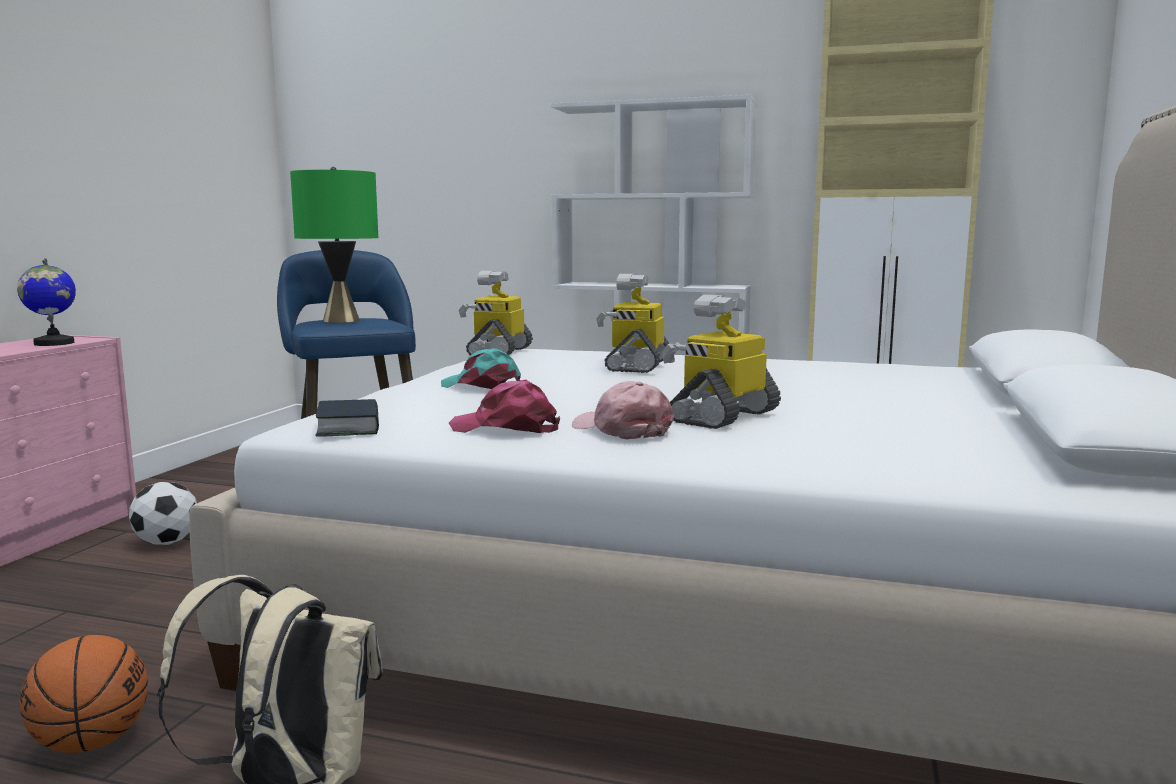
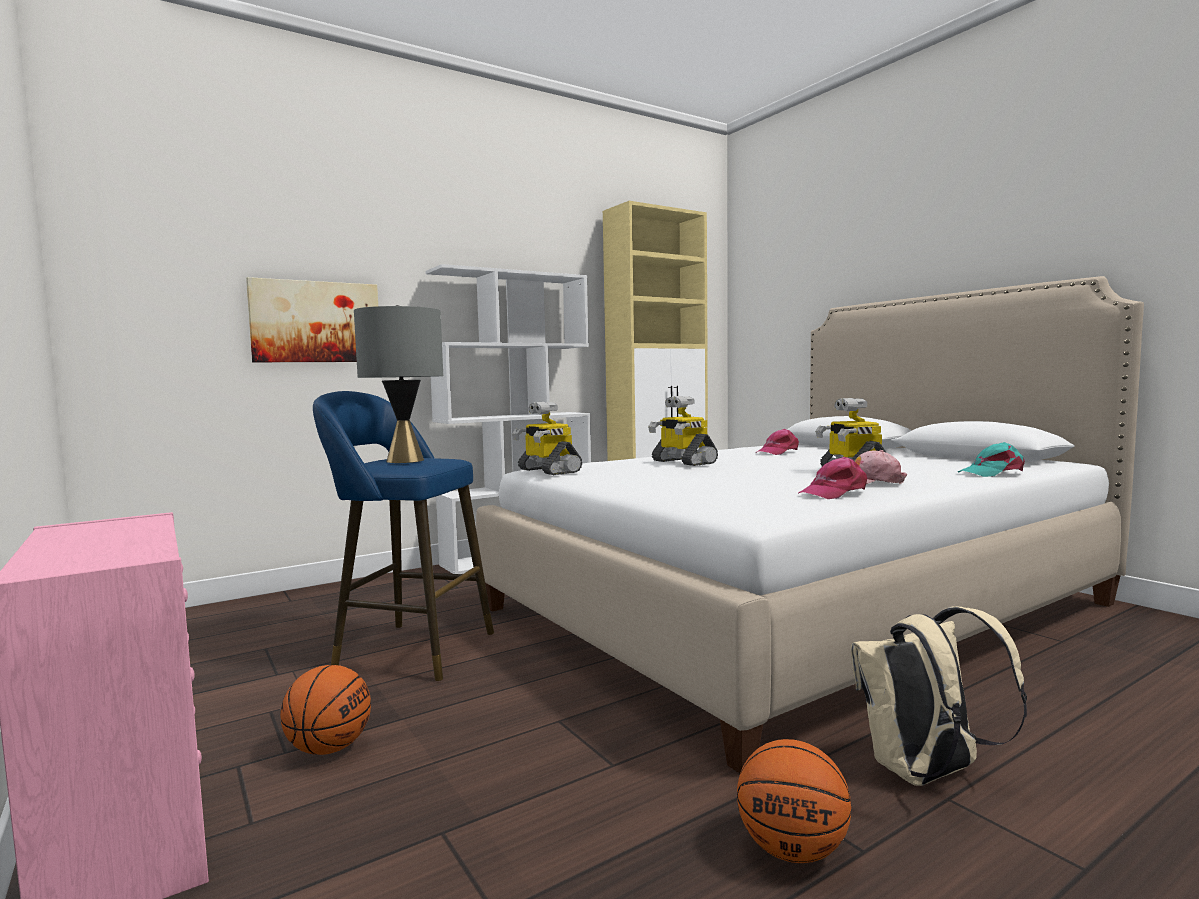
camera: 50 degrees left, 5 degrees down
globe [17,258,76,346] -> none
football [129,482,197,545] -> basketball [280,665,371,755]
green table lamp [290,167,378,323] -> grey table lamp [354,305,443,463]
book [316,399,379,437] -> none
turquoise cap [441,348,521,389] -> turquoise cap moved to [957,442,1025,477]
none -> picture [246,277,378,362]
none -> pink cap [756,429,799,455]

